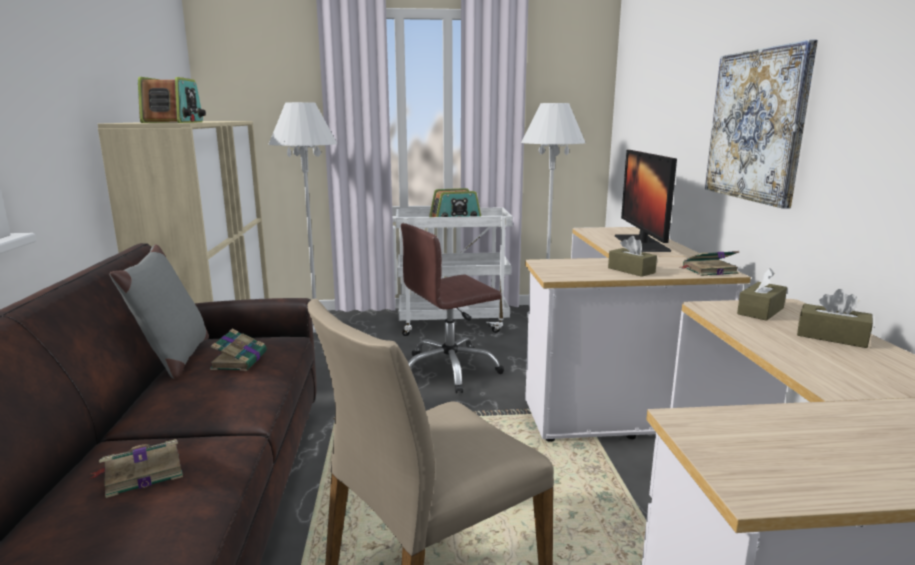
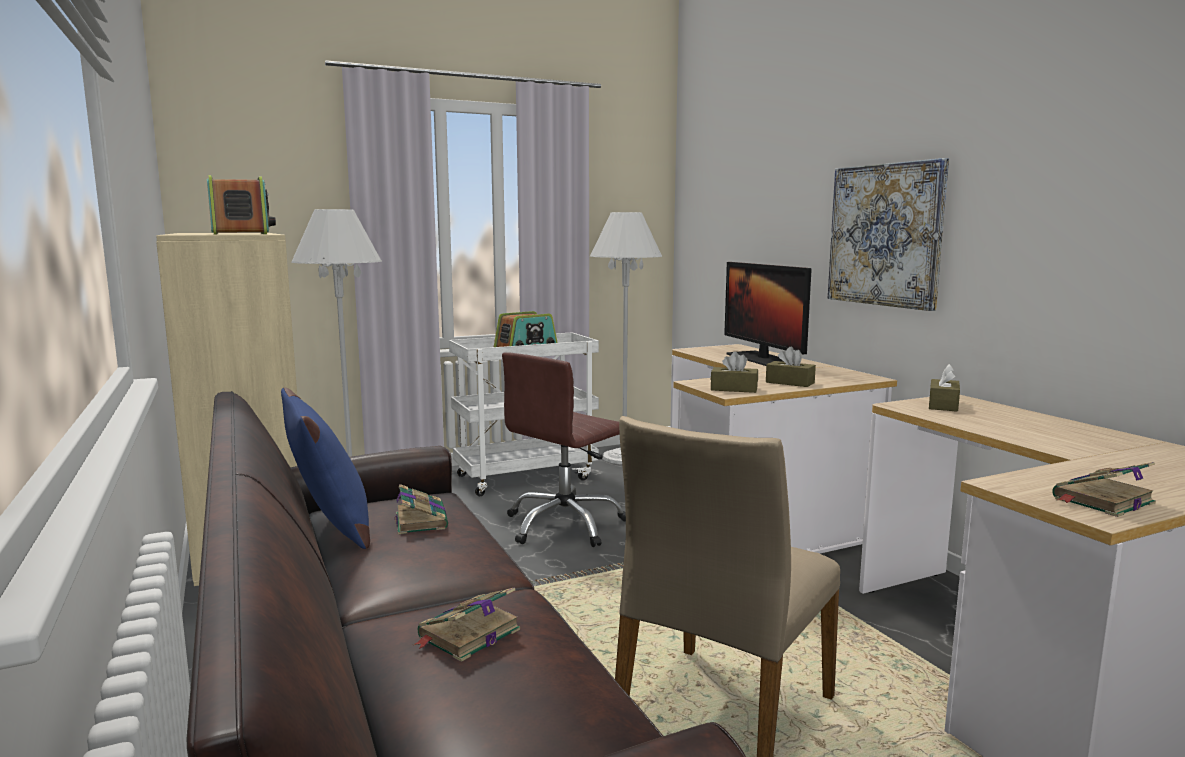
camera: 20 degrees left, 5 degrees down
grey pillow [110,245,209,379] -> blue pillow [281,387,370,549]
book [681,251,739,276] -> book moved to [1052,462,1156,517]
brown tissue box [797,289,873,348] -> brown tissue box moved to [711,351,758,393]

